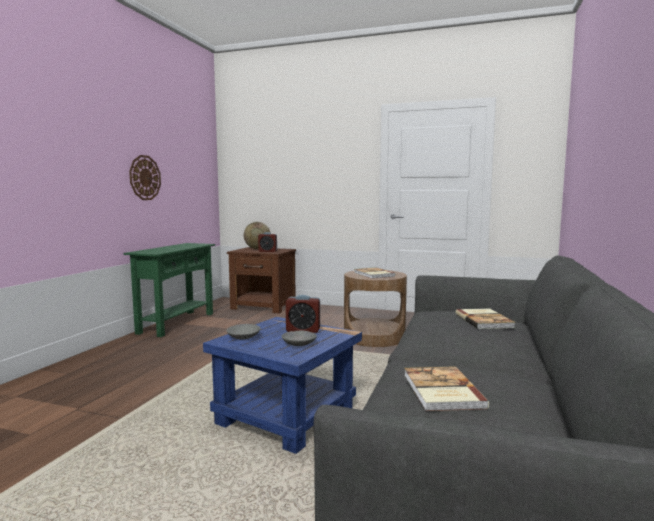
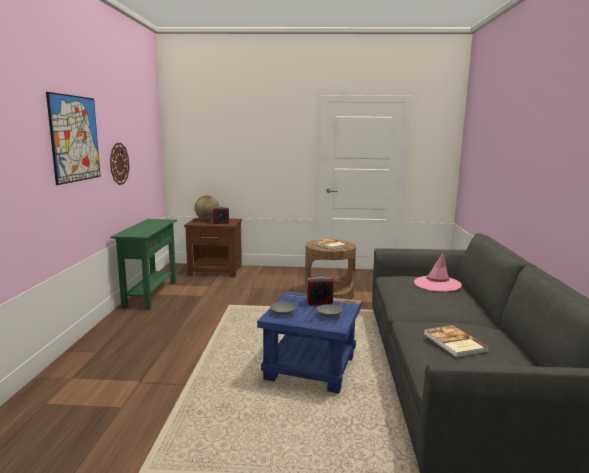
camera: 15 degrees left, 5 degrees up
book [455,308,515,329] -> pink hat [414,254,462,292]
none -> picture [46,92,101,185]

